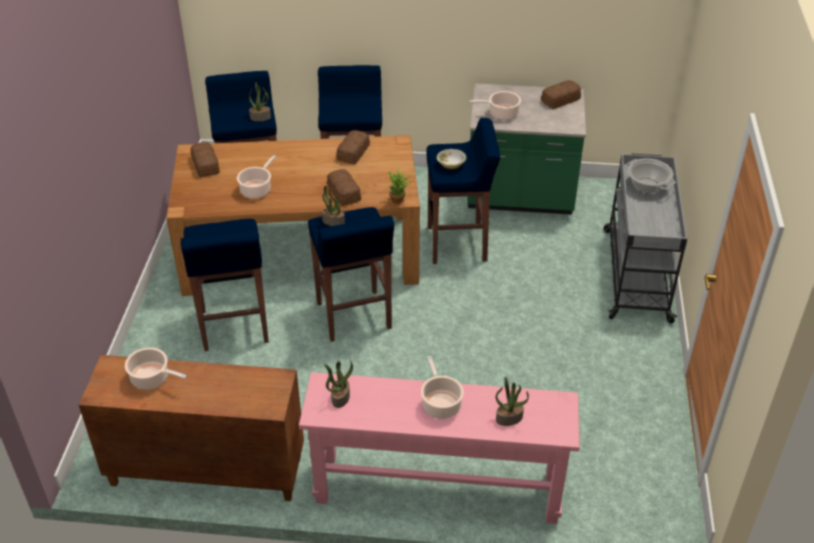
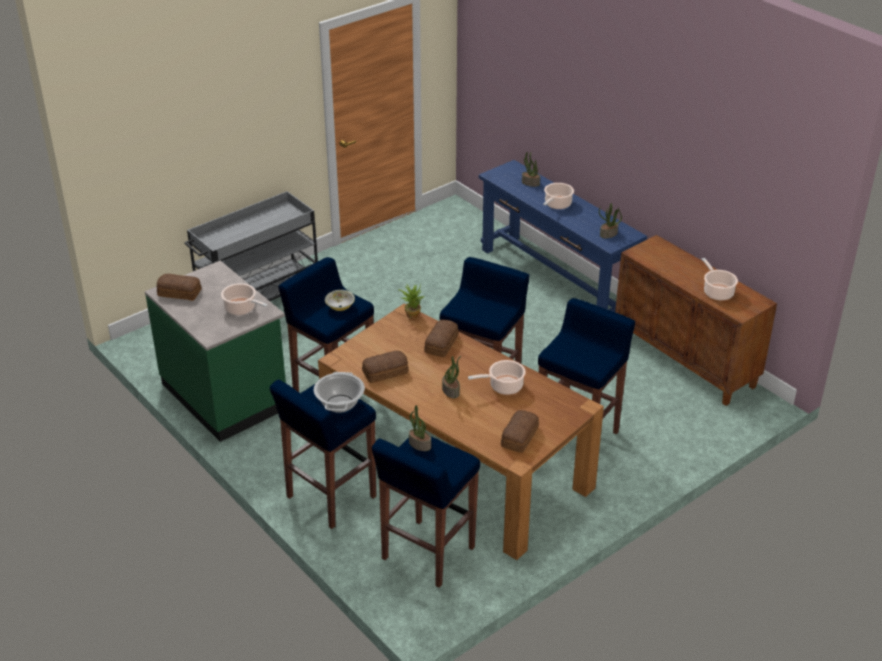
camera: 135 degrees left, 5 degrees down
pink console table [299,372,580,524] -> blue console table [479,160,647,312]
potted plant [322,186,345,226] -> potted plant moved to [442,355,462,398]
cooking pot [624,158,676,193] -> cooking pot moved to [314,372,365,413]

